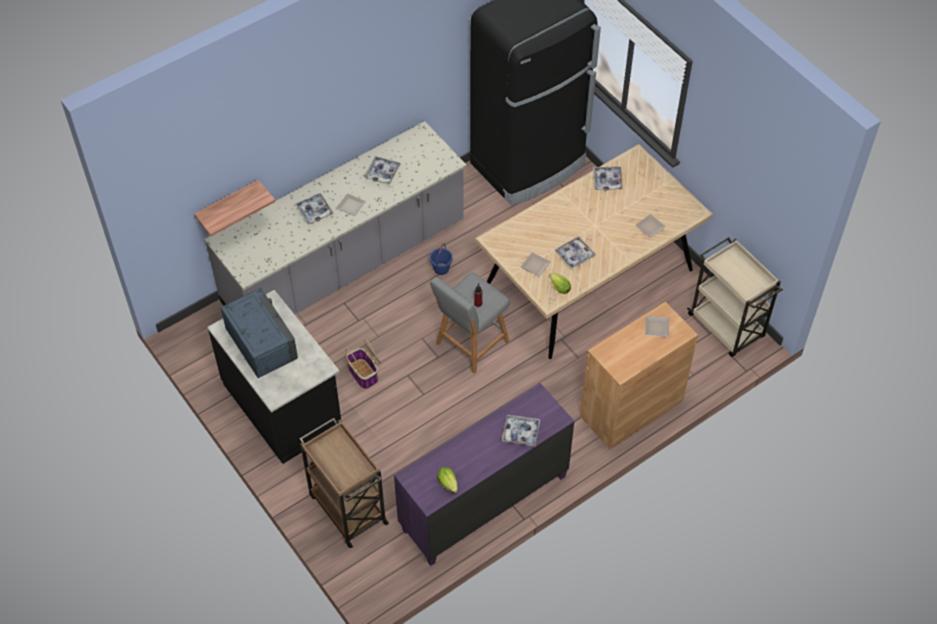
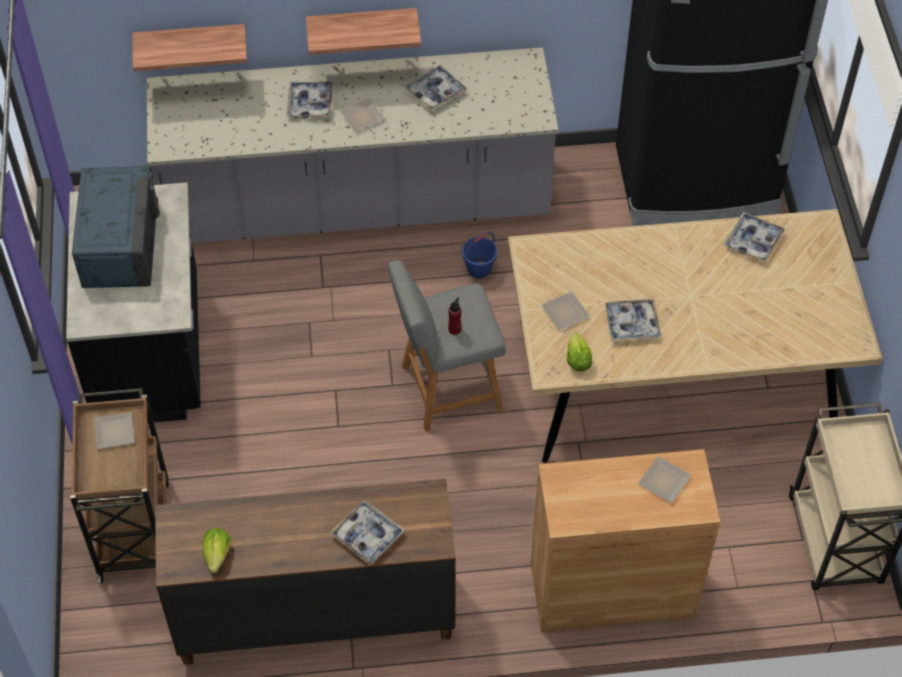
camera: 30 degrees right, 0 degrees up
basket [346,340,378,389] -> none
purple dresser [394,383,574,566] -> brown dresser [155,479,455,665]
plate [635,214,666,238] -> plate moved to [94,412,135,449]
none -> shelf [306,8,421,55]

